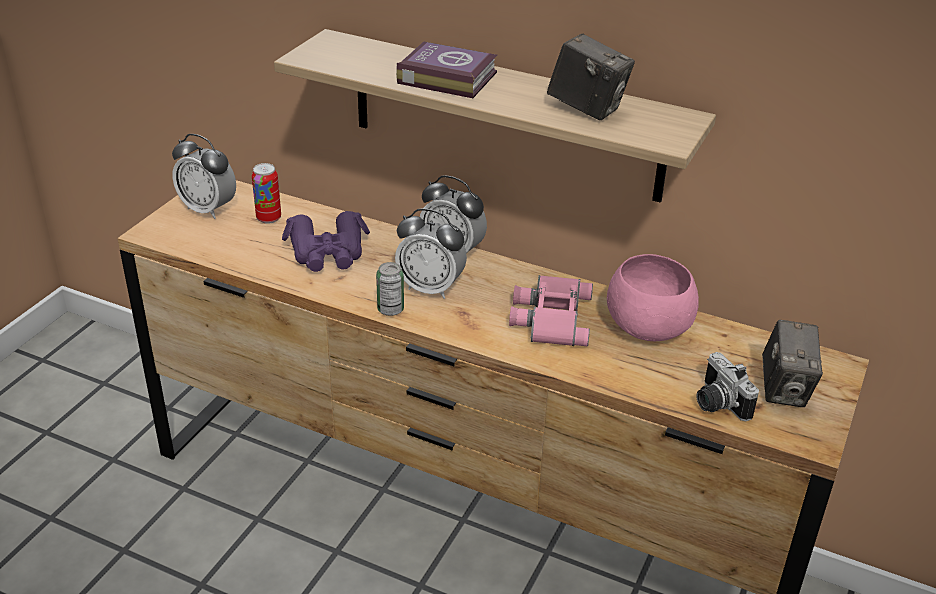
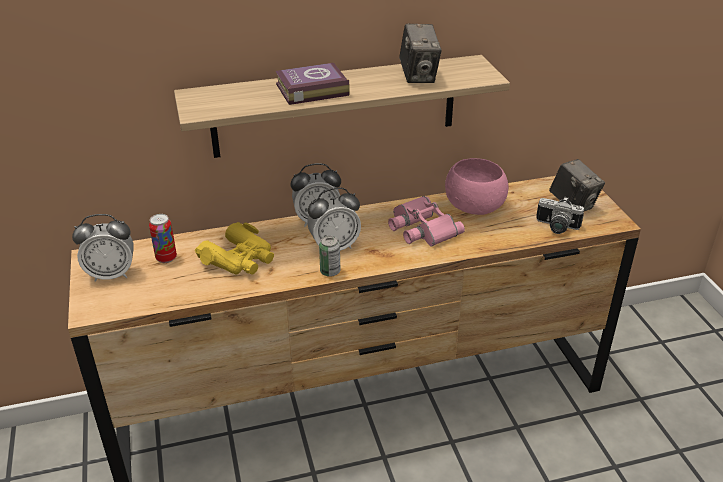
camera: 40 degrees left, 0 degrees up
purple binoculars [282,211,370,272] -> yellow binoculars [195,222,274,275]
camera [547,33,635,120] -> camera turned 90 degrees clockwise [399,24,442,83]

